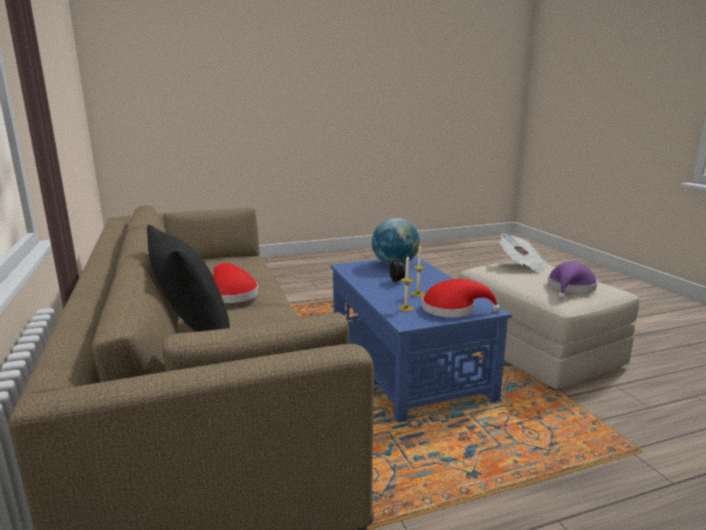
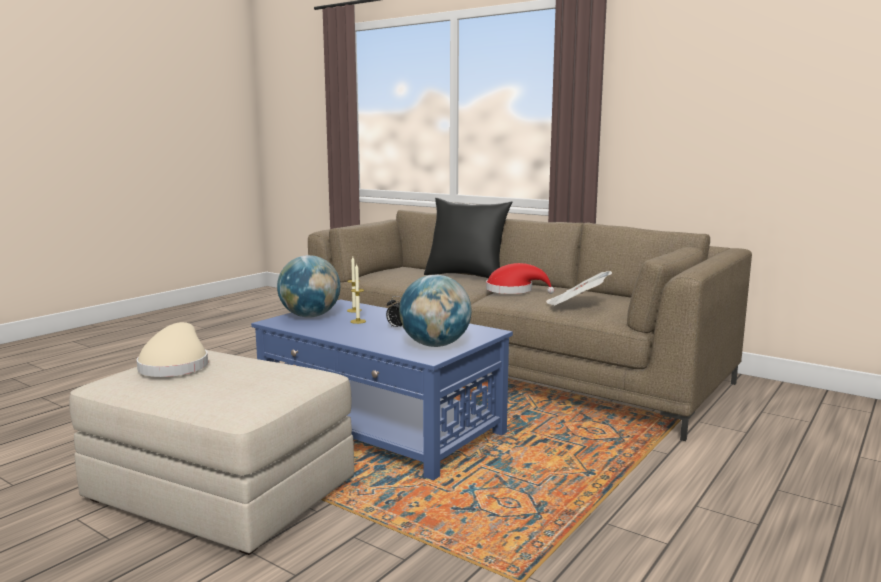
camera: 145 degrees right, 5 degrees down
red hat [422,279,500,318] -> globe [277,255,341,318]
newspaper [499,234,548,273] -> newspaper moved to [546,271,612,306]
purple hat [548,261,597,300] -> beige hat [137,322,208,377]

